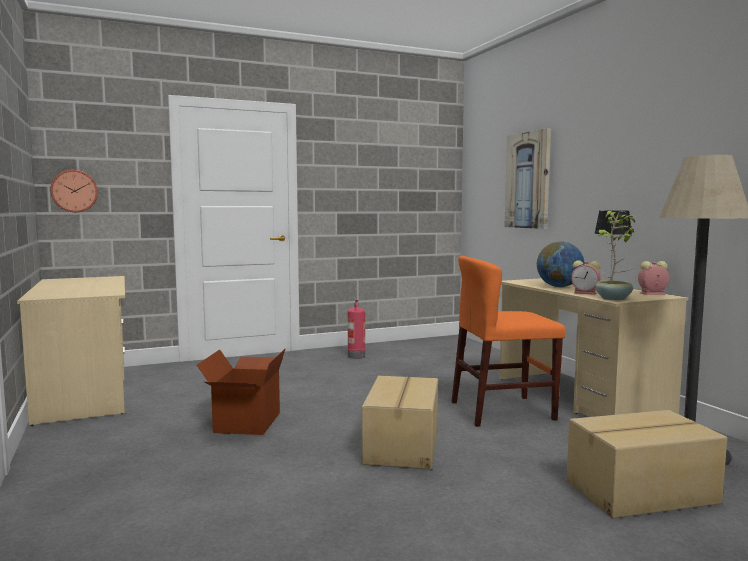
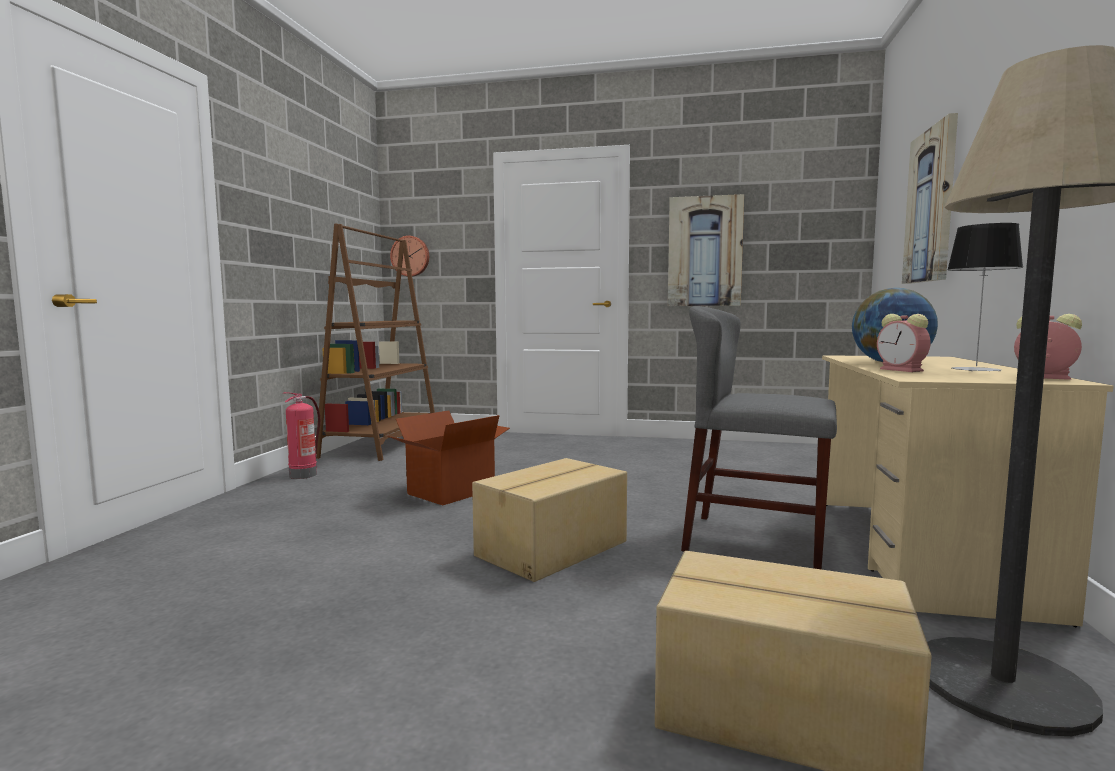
camera: 35 degrees right, 0 degrees up
beige desk [17,276,125,426] -> brown bookcase [315,224,435,461]
fire extinguisher [348,300,365,359] -> fire extinguisher moved to [284,392,320,479]
orange chair [452,256,566,427] -> grey chair [681,306,837,570]
potted plant [595,211,635,300] -> none
none -> picture [668,194,744,306]

